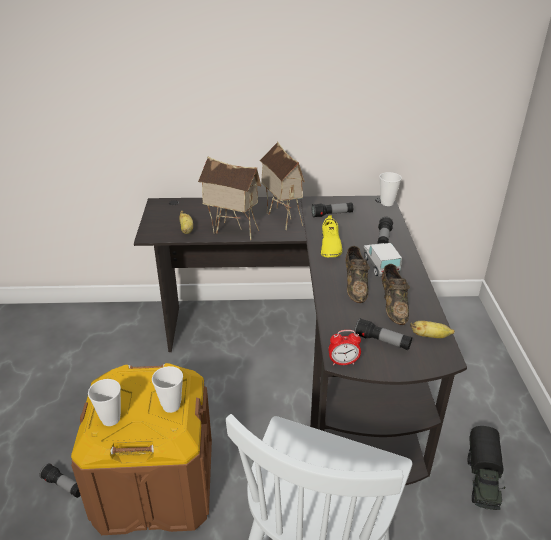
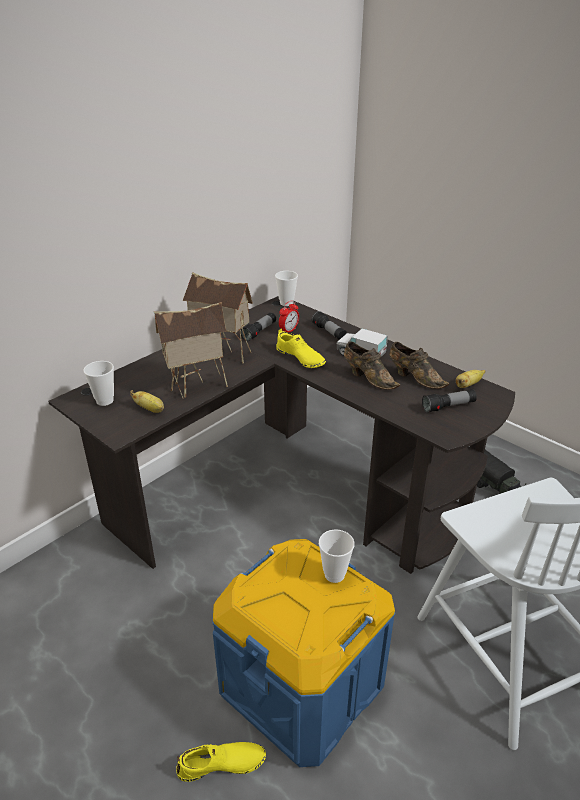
camera: 45 degrees left, 0 degrees up
flashlight [39,463,81,498] -> yellow shoe [176,742,266,782]
brown storage box [71,363,212,535] -> blue storage box [213,539,395,767]
cup [88,379,121,426] -> cup moved to [83,361,114,406]
alarm clock [328,330,361,365] -> alarm clock moved to [279,300,299,333]

